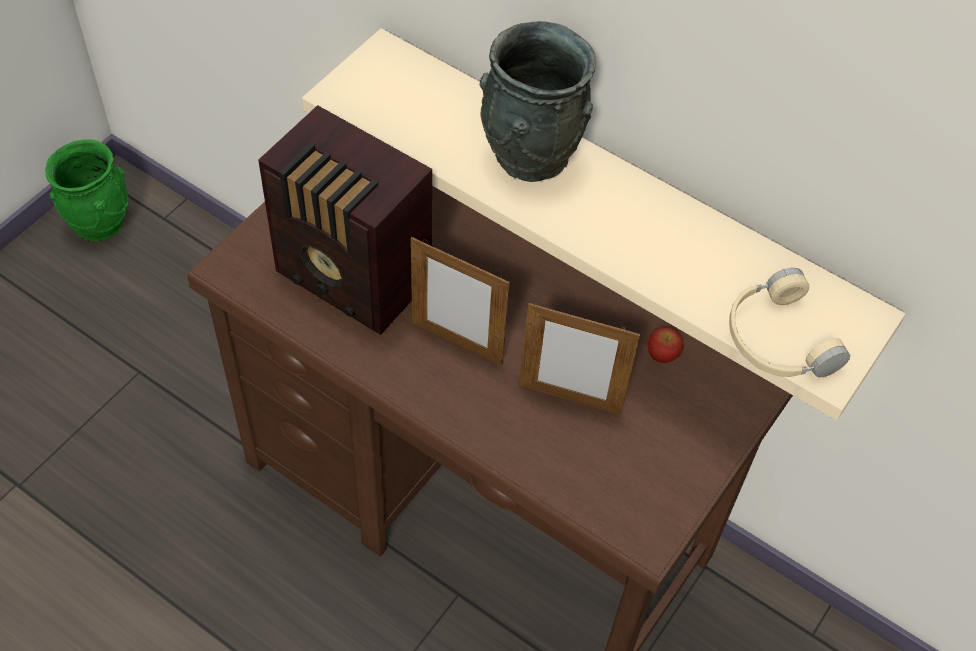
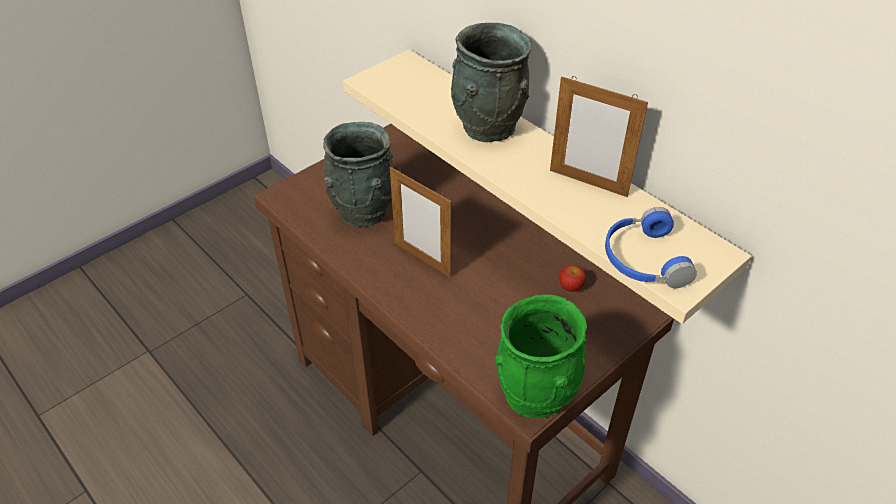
camera: 15 degrees right, 10 degrees down
green vase [45,139,129,241] -> green vase moved to [495,294,587,418]
radio [258,105,432,335] -> grey vase [323,122,393,227]
picture frame [519,303,640,415] -> picture frame moved to [550,76,648,197]
beige headphones [729,268,850,377] -> blue headphones [605,207,697,288]

